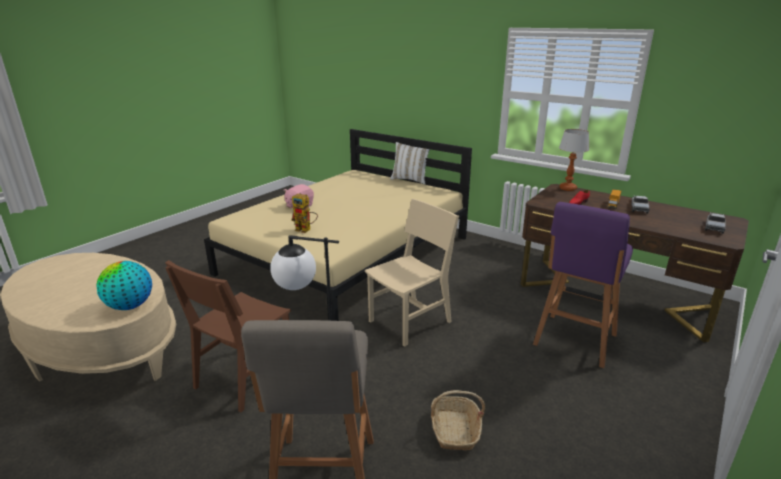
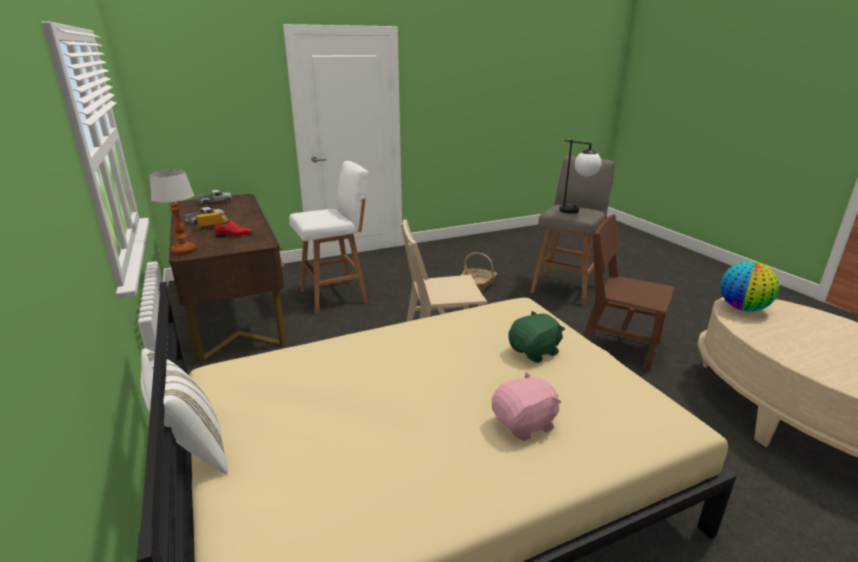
camera: 150 degrees left, 0 degrees up
brown chair [165,260,291,412] -> brown chair turned 120 degrees counterclockwise [583,215,674,371]
toy robot [291,194,318,233] -> green plush toy [508,311,565,363]
purple stool [533,202,633,368] -> white stool [289,161,369,314]

